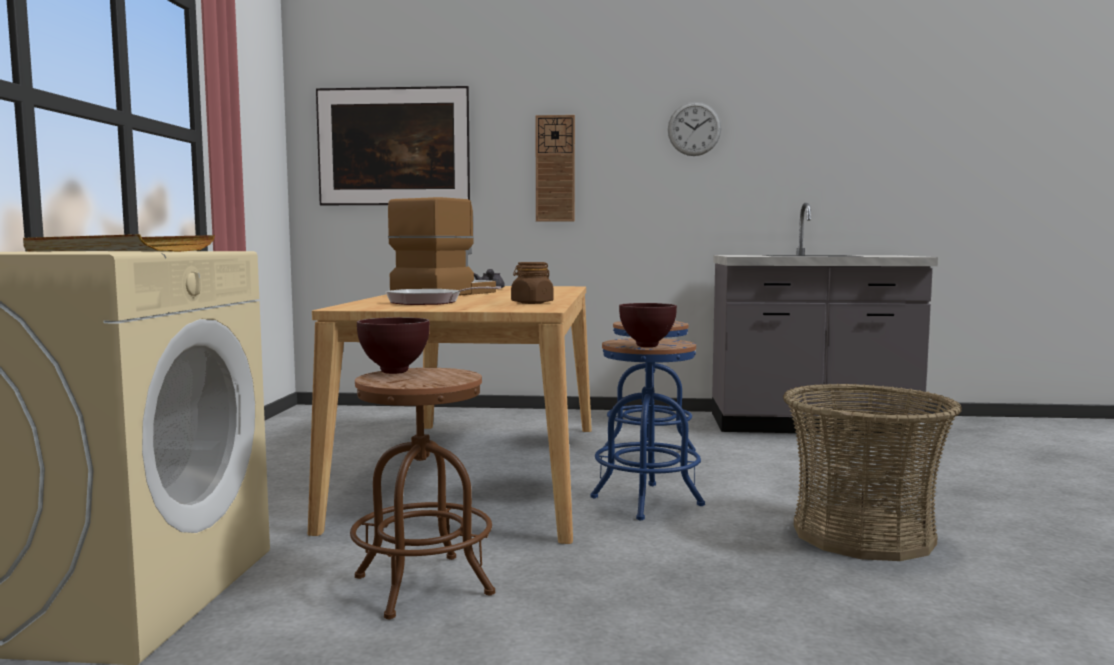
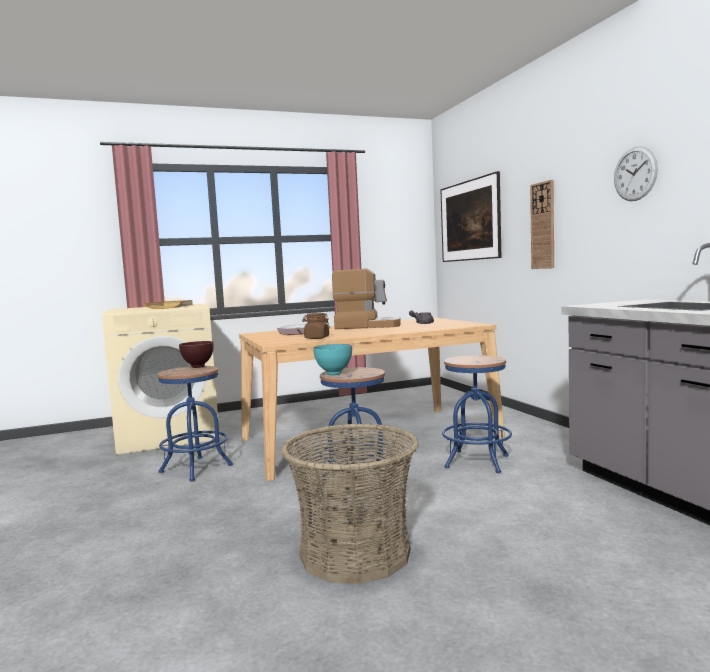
camera: 65 degrees right, 0 degrees up
brown stool [350,368,495,619] -> blue stool [157,366,233,482]
brown bowl [619,303,677,347] -> turquoise bowl [313,344,352,375]

